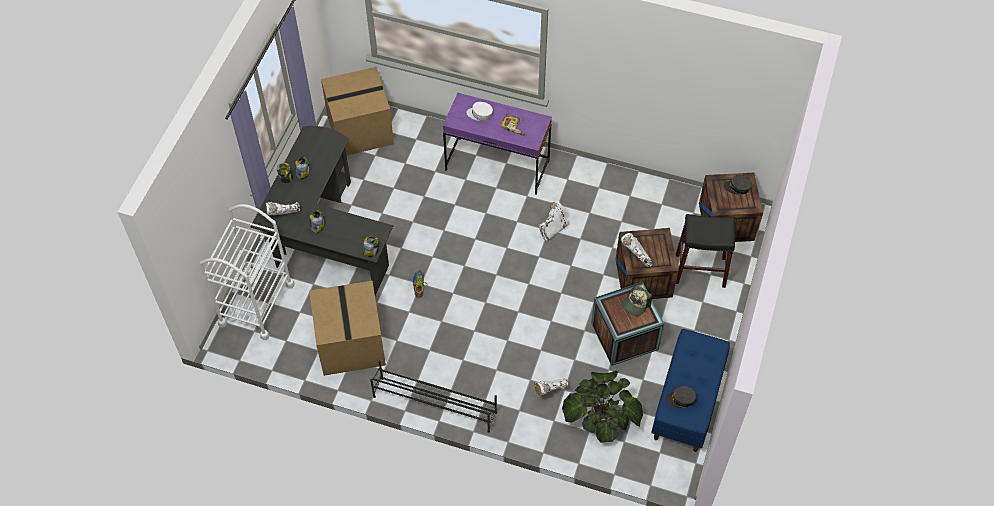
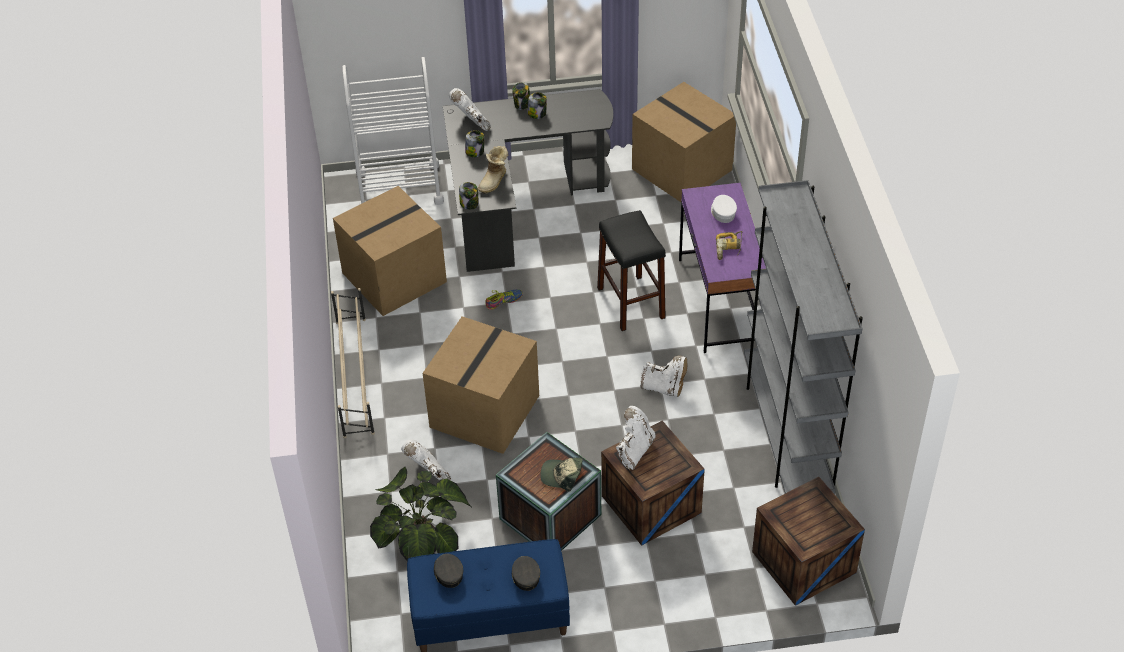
camera: 65 degrees right, 10 degrees down
black shoe rack [370,361,497,433] -> beige shoe rack [331,288,375,438]
black stool [676,214,735,288] -> black stool moved to [597,210,666,331]
grey cap [723,175,752,194] -> grey cap moved to [512,556,540,591]
none -> cardboard box [423,316,539,454]
none -> boot [478,146,508,194]
none -> grey bookcase [744,180,863,494]

